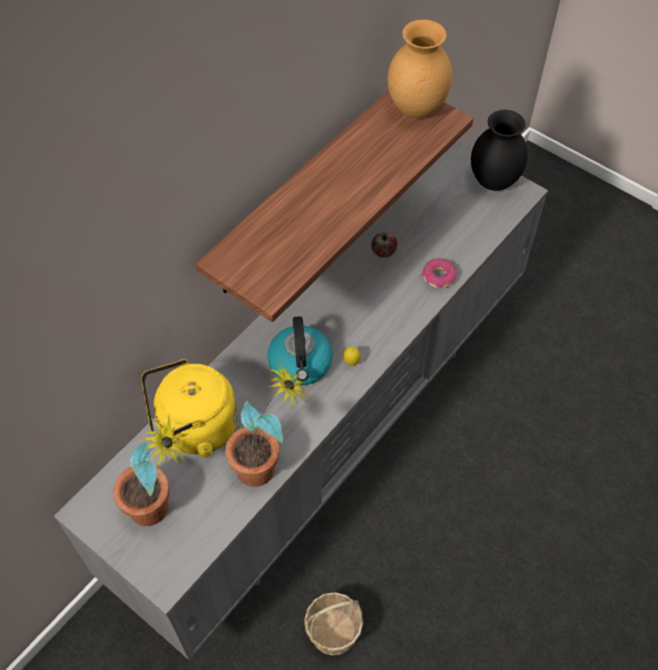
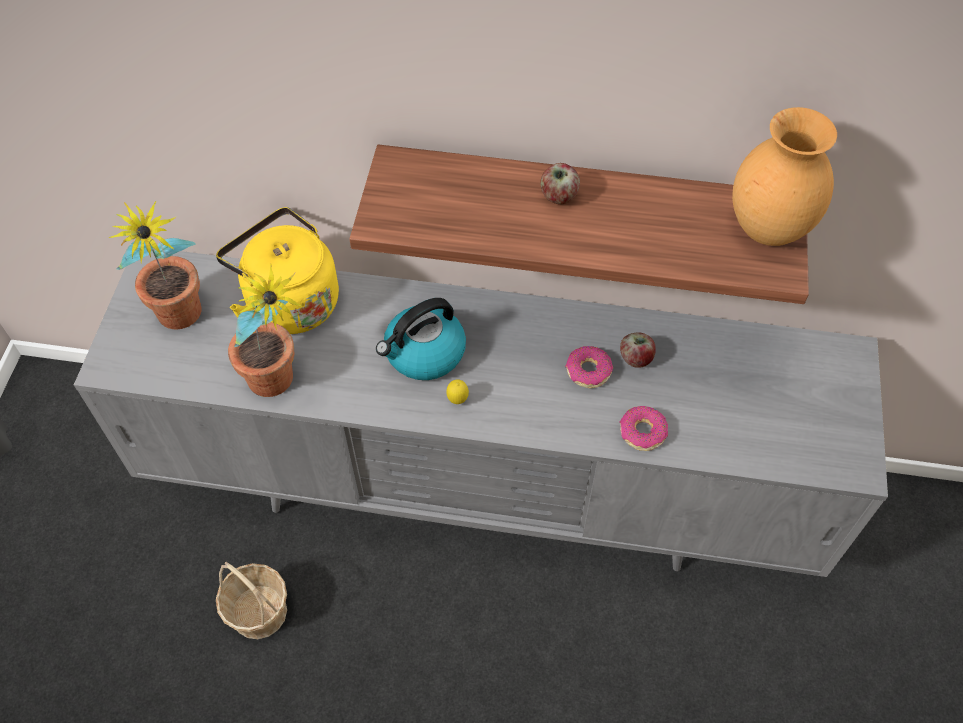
camera: 60 degrees right, 0 degrees up
black vase [471,110,528,191] -> none
none -> apple [540,163,580,204]
none -> donut [565,346,613,388]

